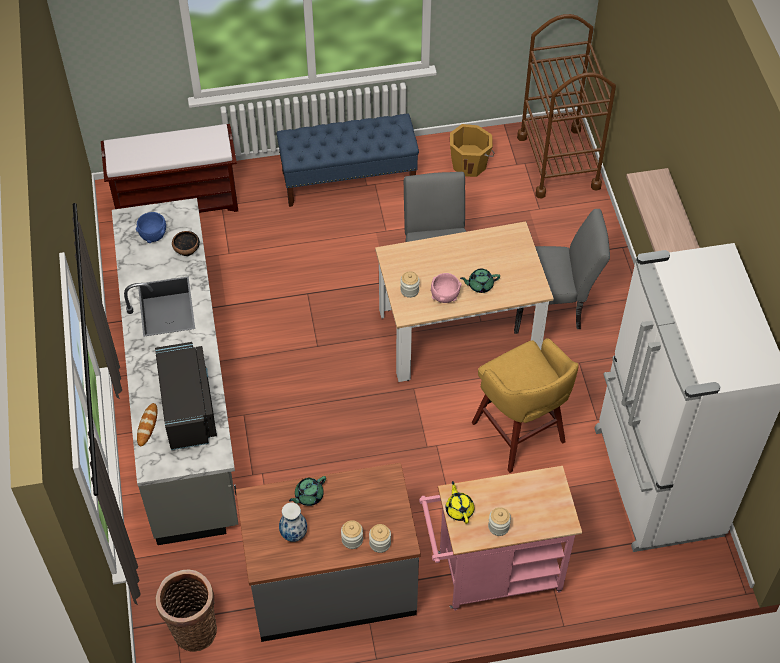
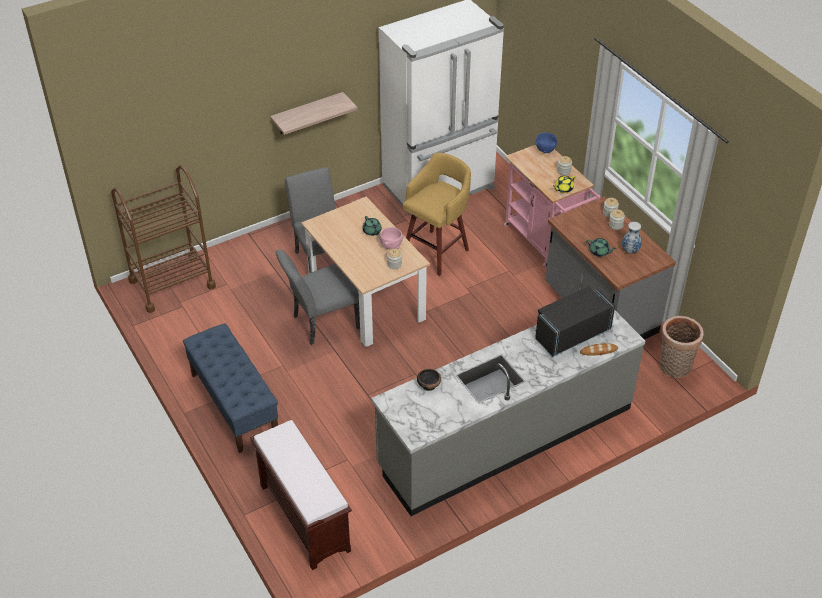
camera: 110 degrees left, 10 degrees down
blue bowl [136,212,166,243] -> blue bowl moved to [535,132,557,153]
orange bucket [450,124,494,177] -> none

